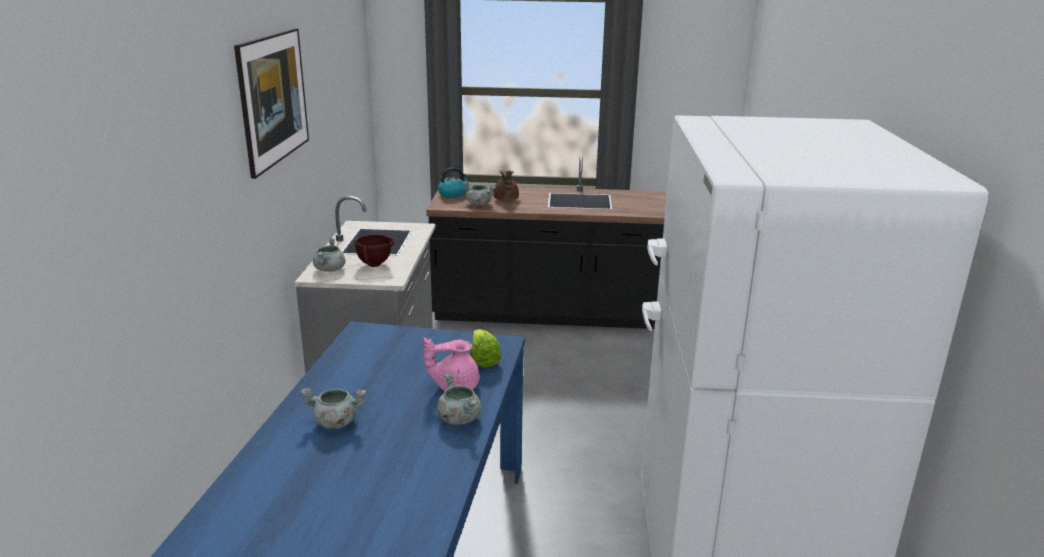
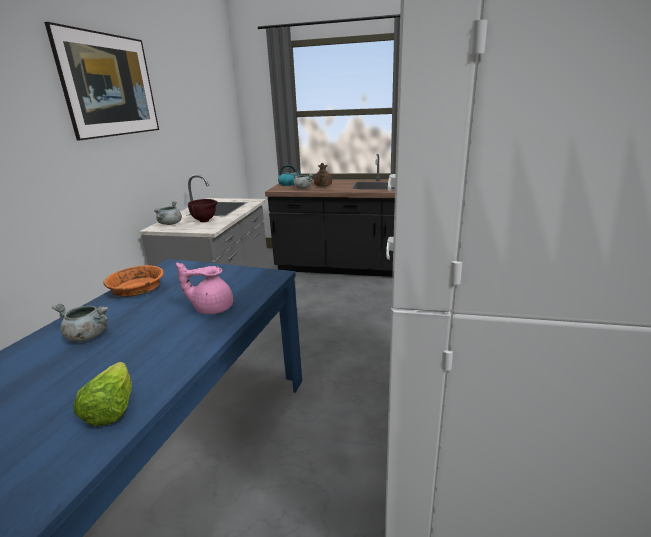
camera: 10 degrees right, 0 degrees up
grey cooking pot [437,374,481,425] -> none
lettuce [470,329,501,368] -> lettuce moved to [73,362,132,426]
none -> orange bowl [103,265,164,297]

